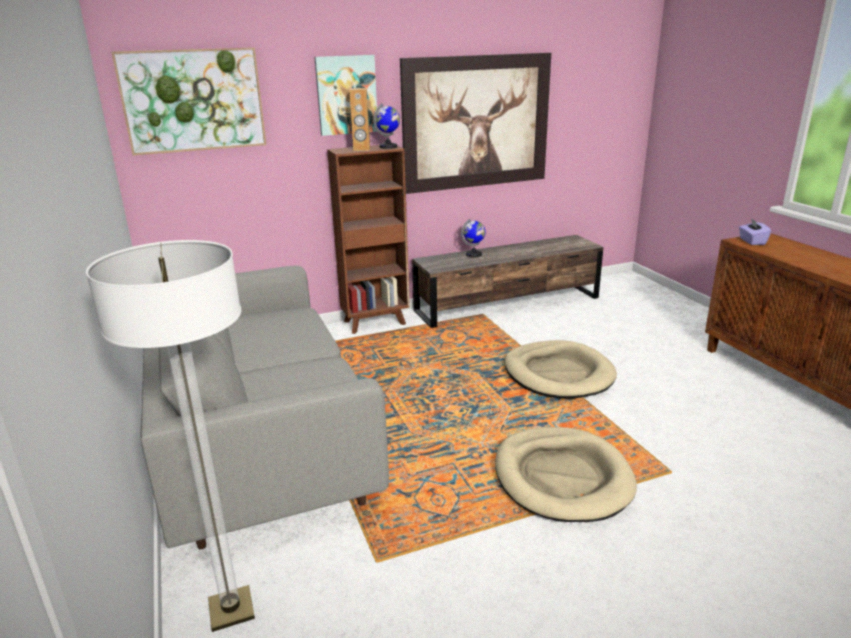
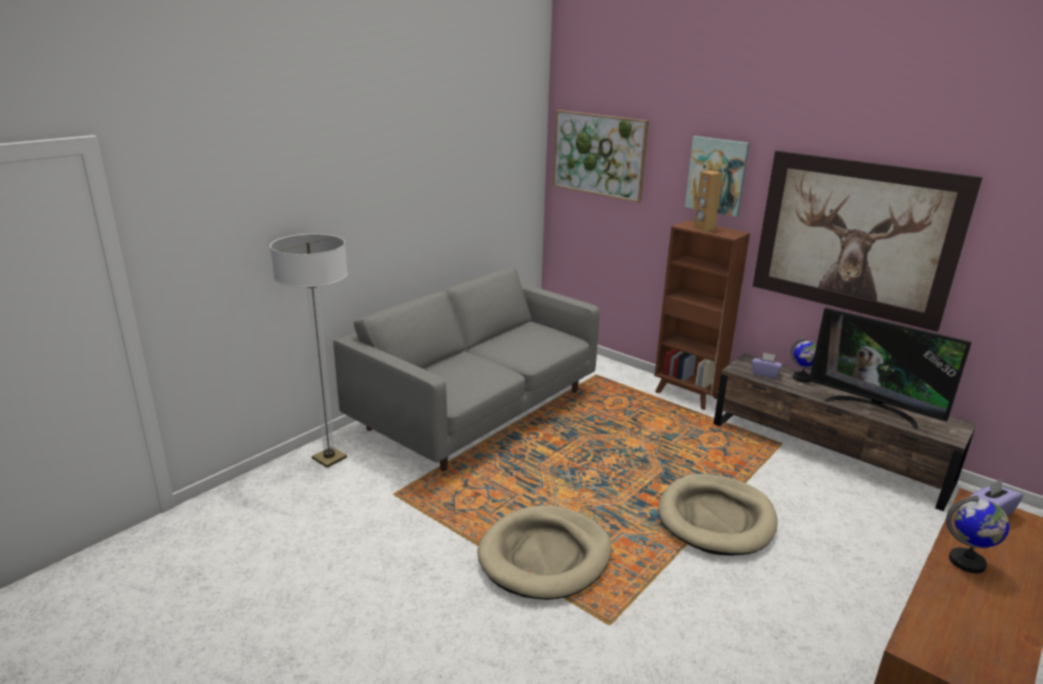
camera: 60 degrees right, 0 degrees up
globe [374,103,400,149] -> globe moved to [946,495,1010,573]
none -> purple tissue box [752,352,782,378]
none -> television [809,308,972,430]

